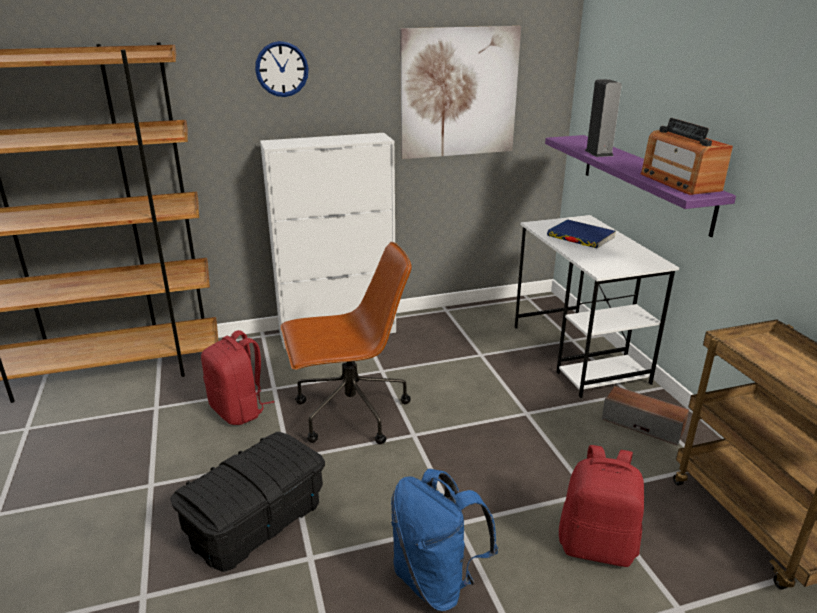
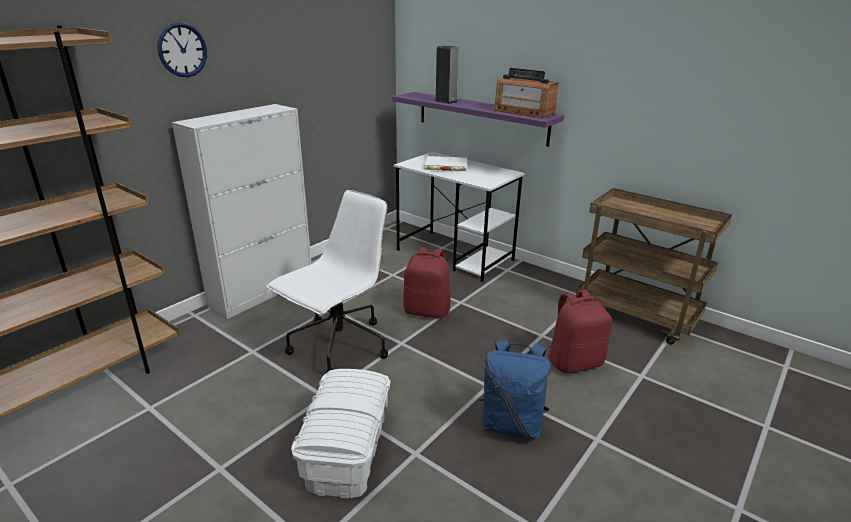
camera: 35 degrees left, 0 degrees up
black storage box [170,432,325,572] -> white storage box [291,369,390,499]
red backpack [201,330,274,425] -> red backpack moved to [403,247,450,318]
brown office chair [281,242,412,445] -> white office chair [267,190,388,374]
picture [400,26,521,159] -> none
blue book [547,219,616,248] -> white book [425,156,467,171]
speaker [602,386,689,446] -> none

